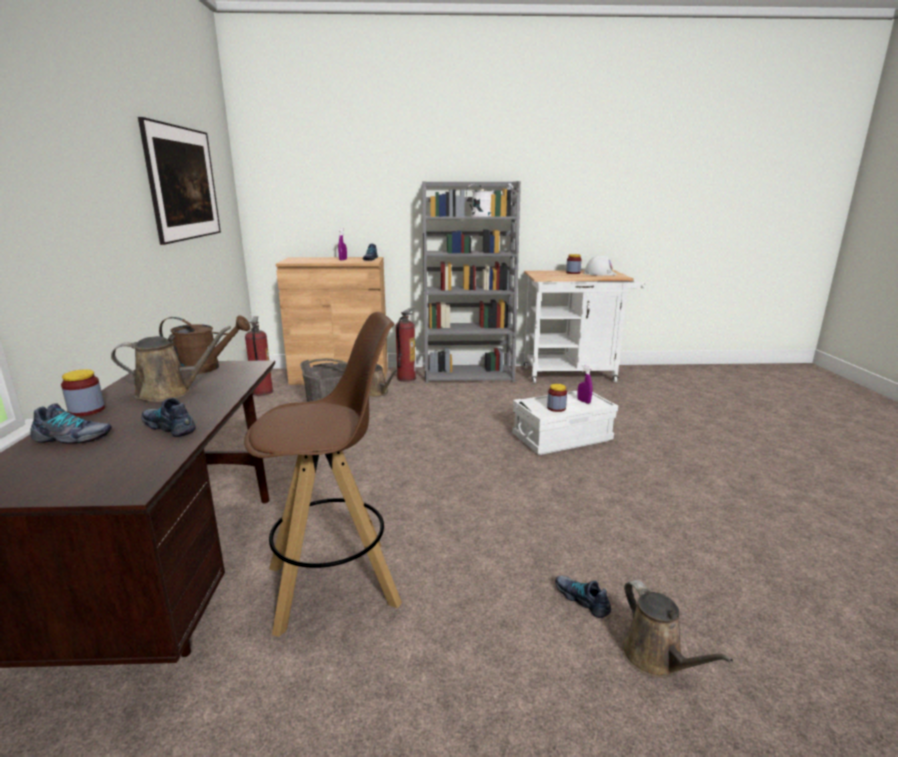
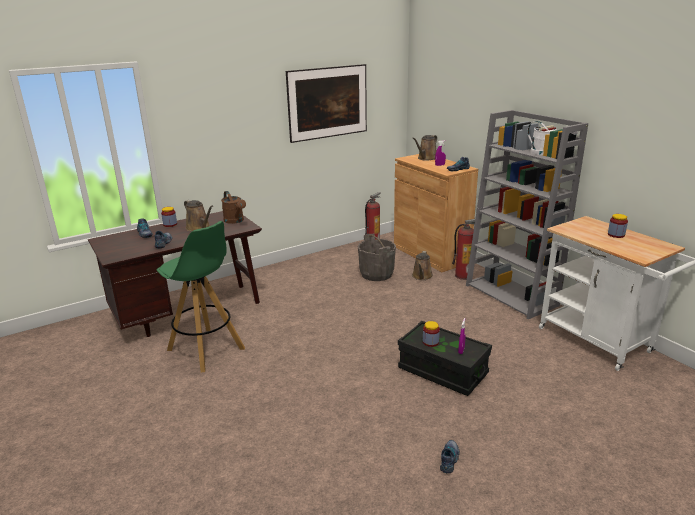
camera: 60 degrees right, 5 degrees up
brown stool [244,312,402,637] -> green stool [157,221,245,372]
white storage box [512,390,618,455] -> black storage box [398,321,492,396]
shoe [555,576,611,618] -> shoe moved to [440,440,460,473]
white hard hat [584,255,617,276] -> none
brown watering can [622,580,733,678] -> brown watering can moved to [413,135,437,161]

